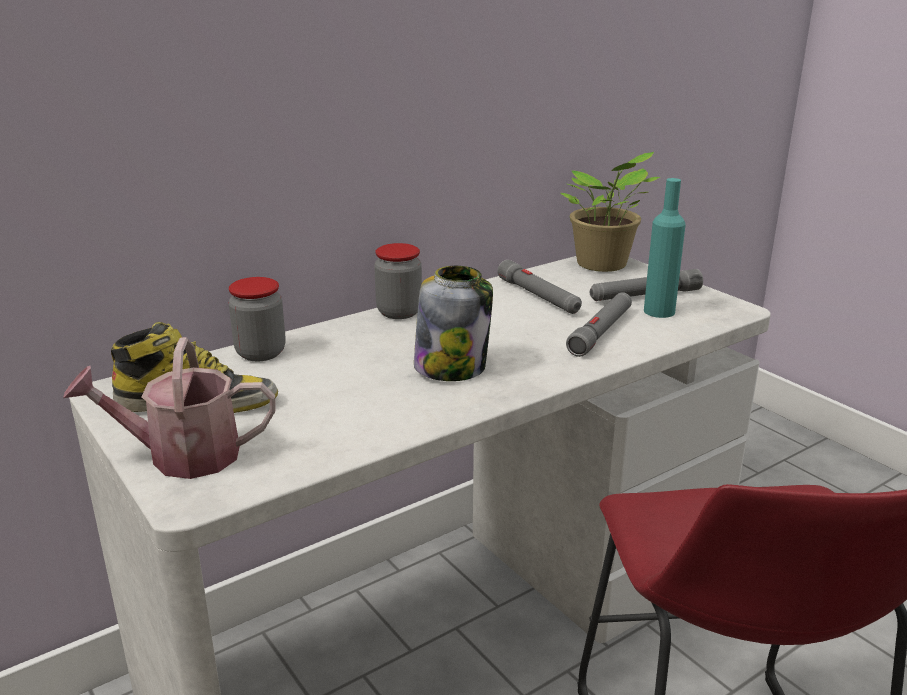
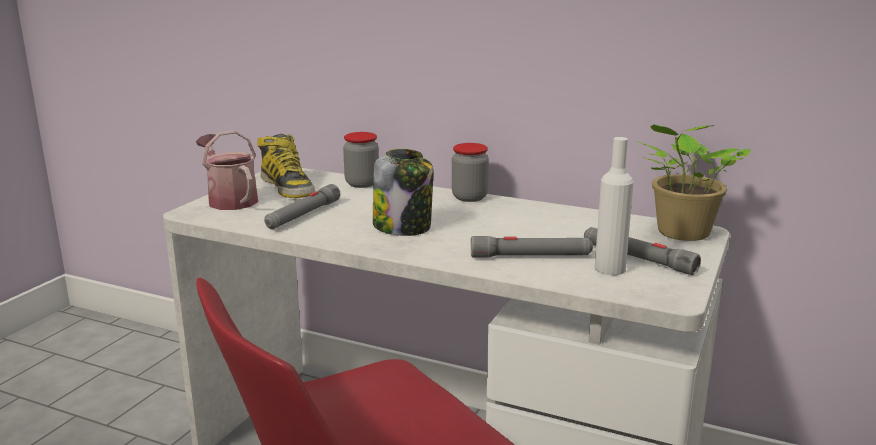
camera: 60 degrees right, 5 degrees down
grey flashlight [498,260,582,314] -> grey flashlight moved to [264,184,340,229]
turquoise bottle [644,178,686,318] -> white bottle [595,137,634,275]

